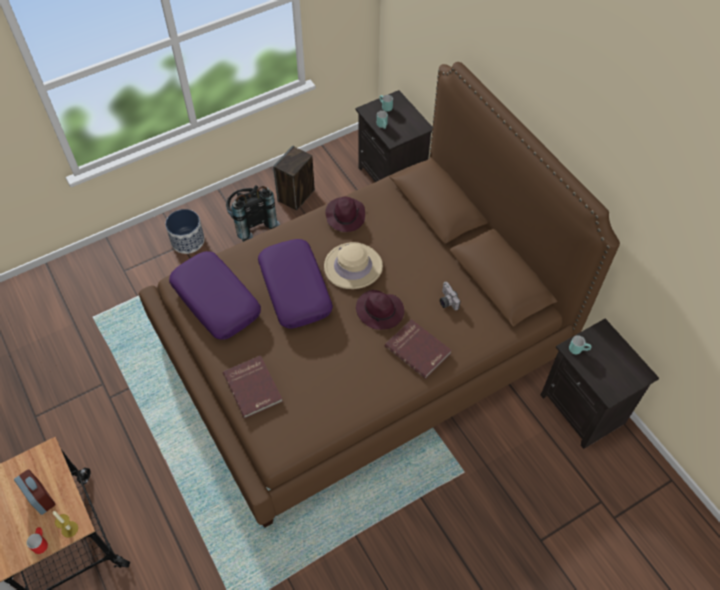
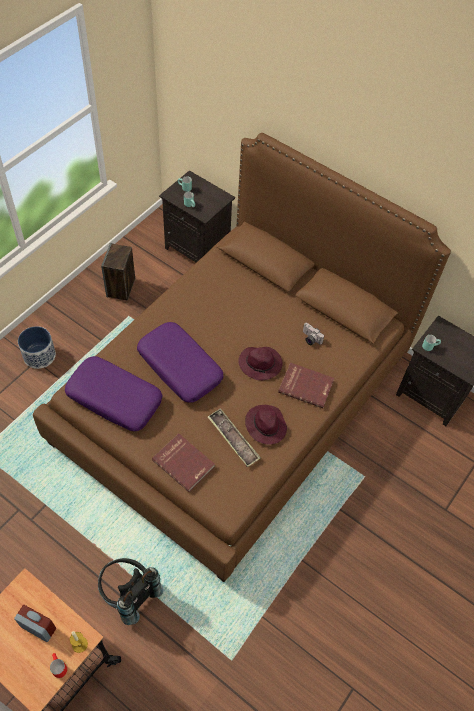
camera: 25 degrees left, 0 degrees up
black backpack [226,185,280,242] -> black backpack moved to [98,558,164,625]
beige hat [324,242,383,289] -> none
purple hat [325,196,365,232] -> purple hat moved to [245,405,287,445]
none -> tray [207,408,261,467]

